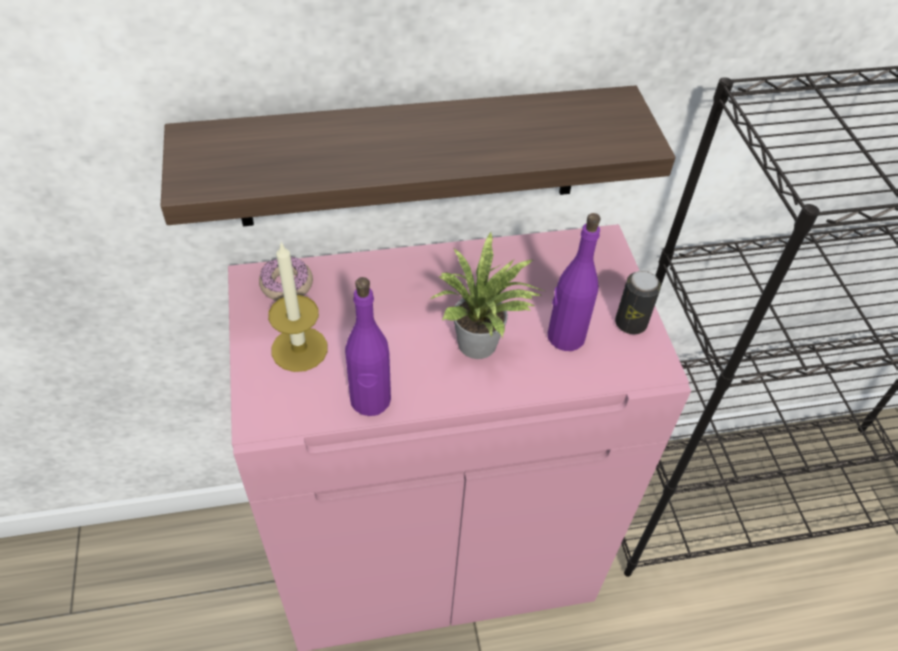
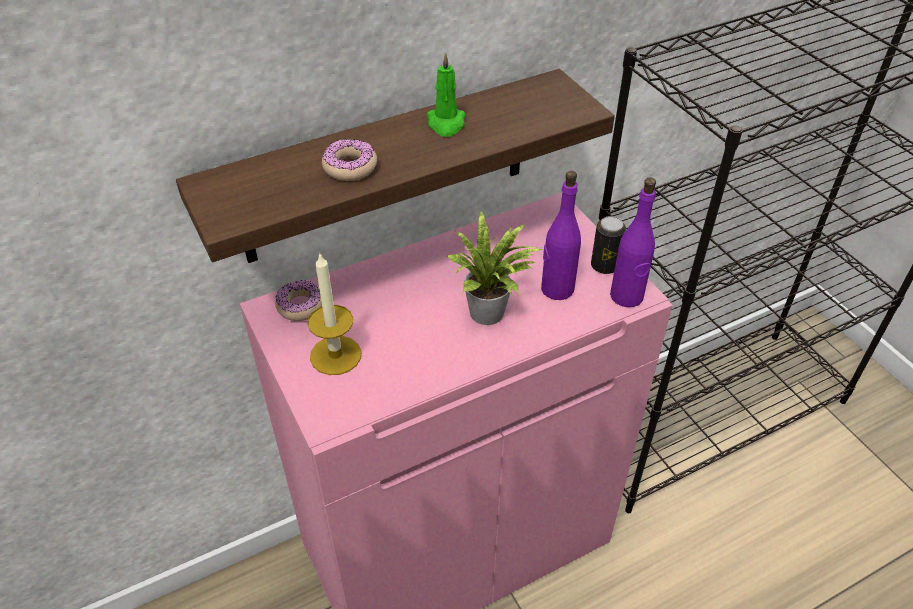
camera: 15 degrees left, 5 degrees down
purple bottle [345,277,391,416] -> purple bottle moved to [610,177,656,307]
none -> donut [322,139,377,181]
none -> green candle [427,52,466,137]

